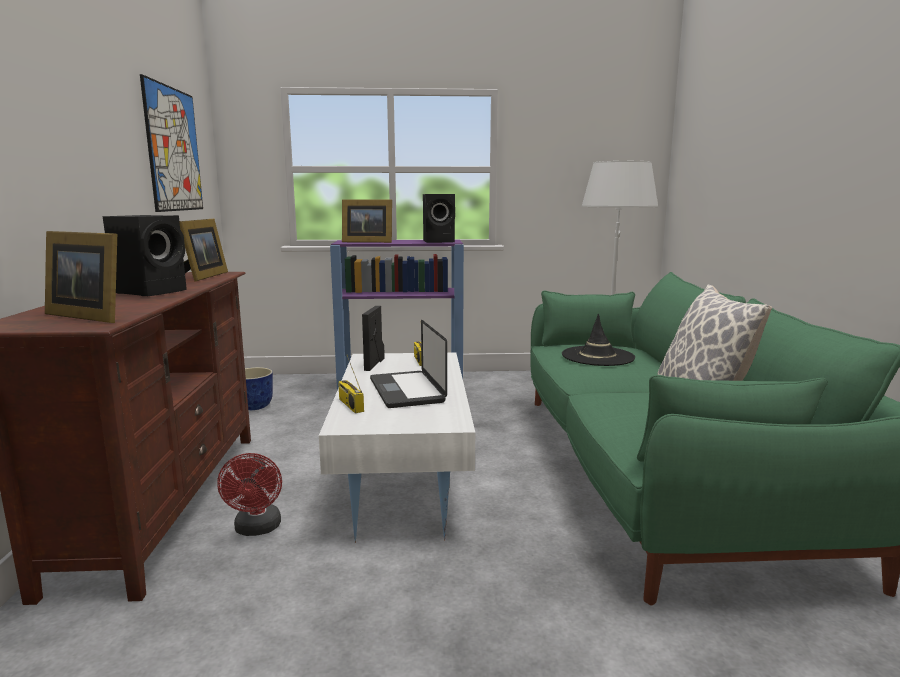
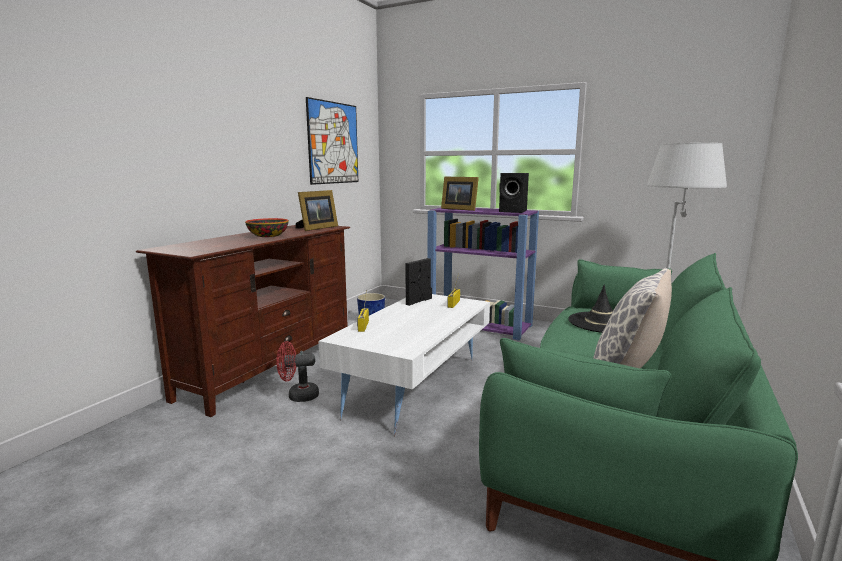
camera: 30 degrees right, 0 degrees up
picture frame [45,231,117,323] -> none
black speaker [103,215,187,296] -> bowl [245,218,289,237]
red fan [217,453,282,536] -> red fan turned 60 degrees clockwise [276,341,319,402]
laptop [370,320,447,408] -> none

